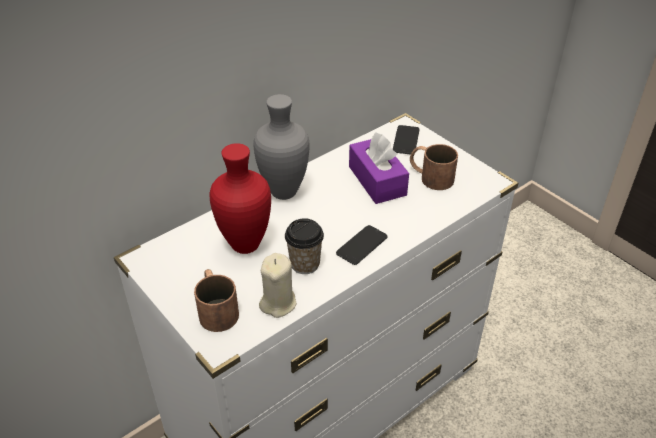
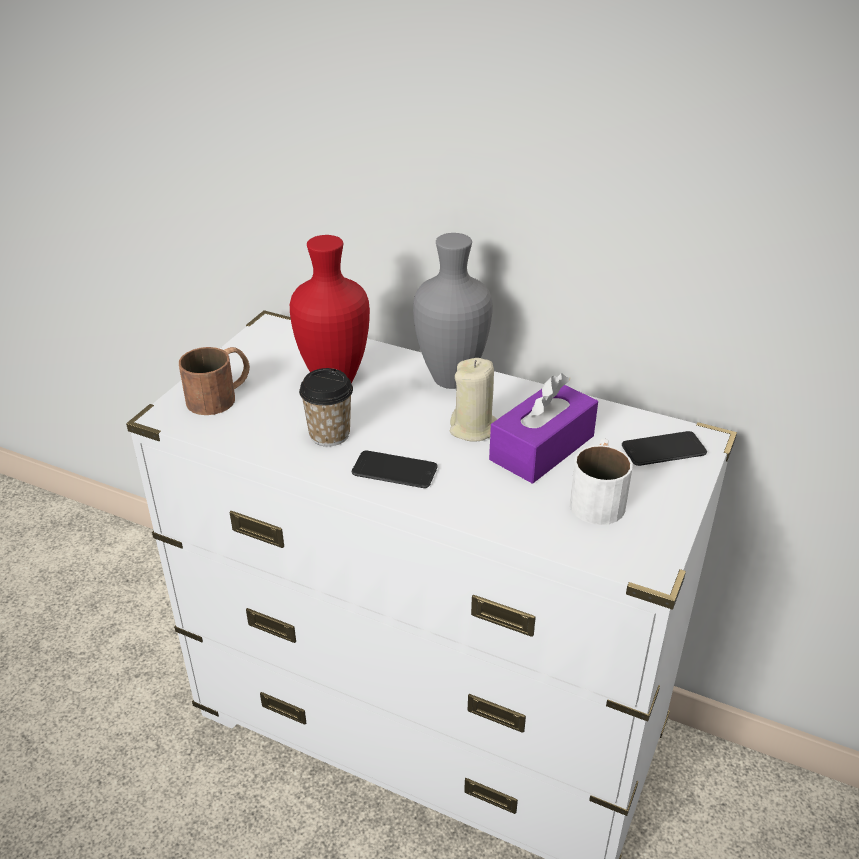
camera: 65 degrees right, 5 degrees down
beige candle [259,253,297,318] -> beige candle moved to [450,358,497,442]
brown mug [410,144,458,190] -> white mug [569,438,632,525]

